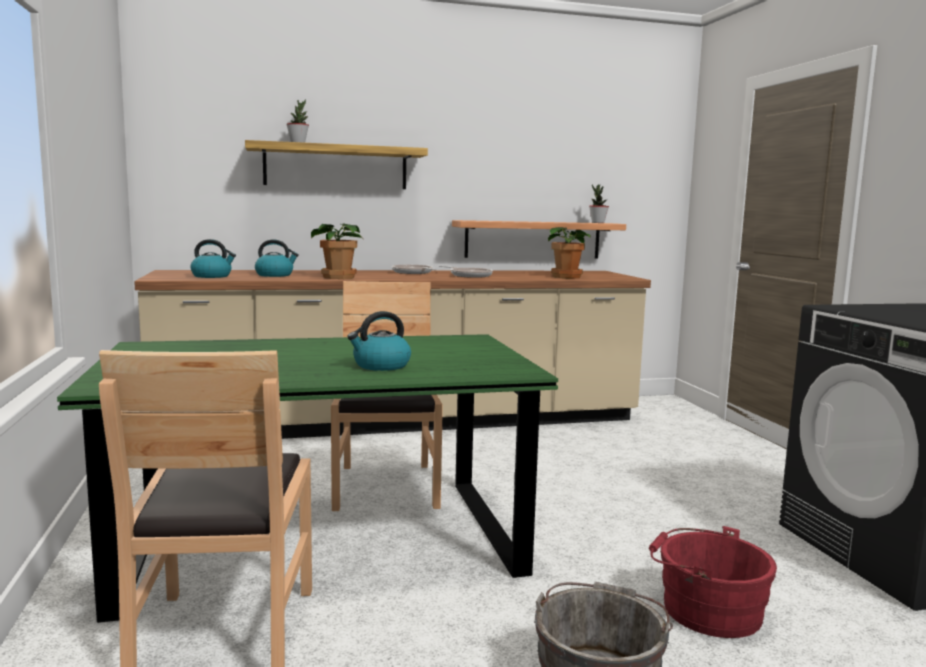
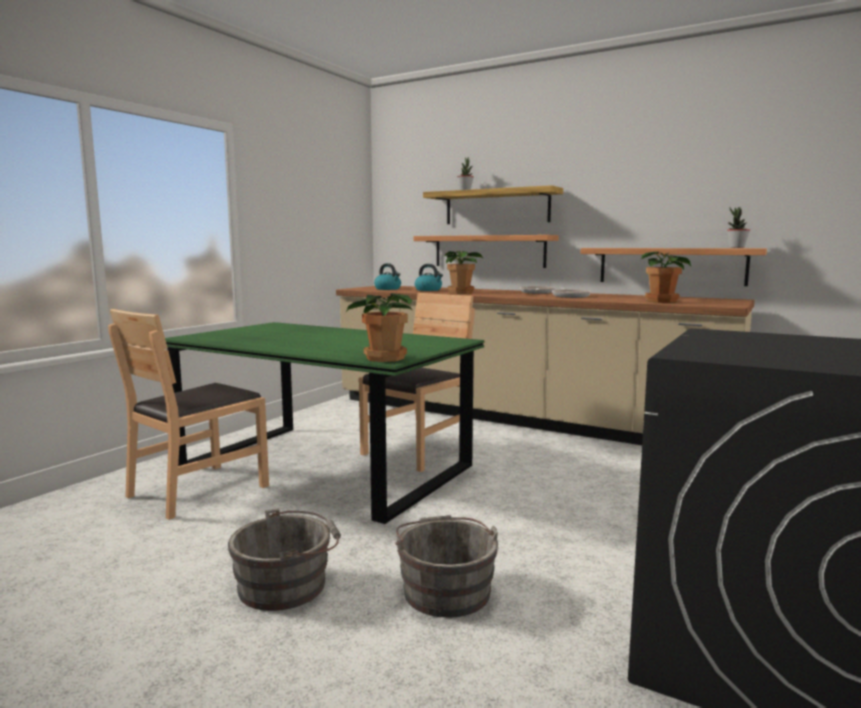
camera: 45 degrees right, 0 degrees up
kettle [347,311,411,371] -> none
red bucket [649,526,777,638] -> grey bucket [395,515,498,618]
none -> potted plant [346,293,413,362]
none -> shelf [414,235,559,268]

